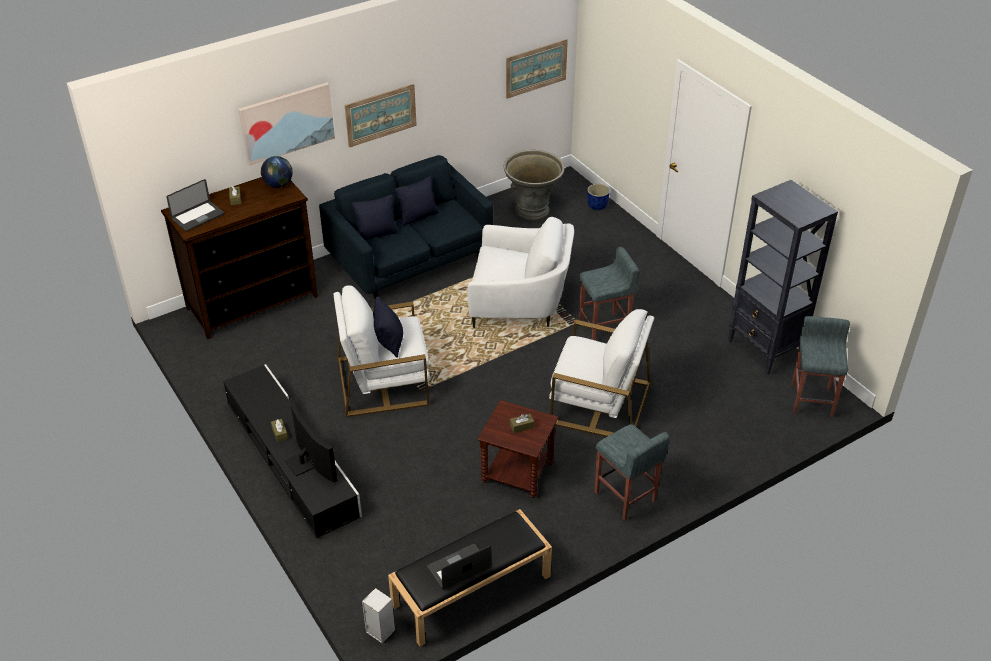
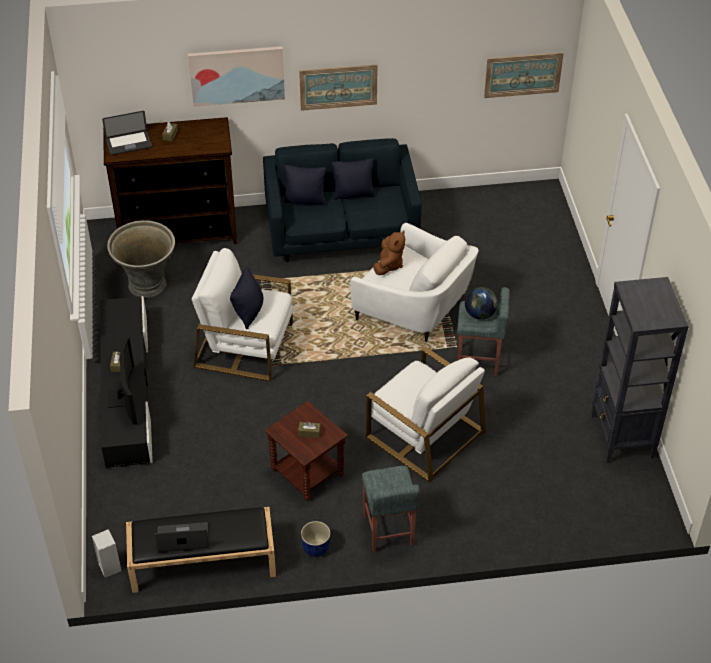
camera: 25 degrees right, 5 degrees up
globe [261,156,293,188] -> globe moved to [465,287,498,320]
grey planter [504,150,565,220] -> grey planter moved to [107,220,175,299]
blue planter [587,184,610,210] -> blue planter moved to [301,521,331,557]
grey stool [792,316,850,417] -> none
none -> brown plush toy [373,231,405,275]

